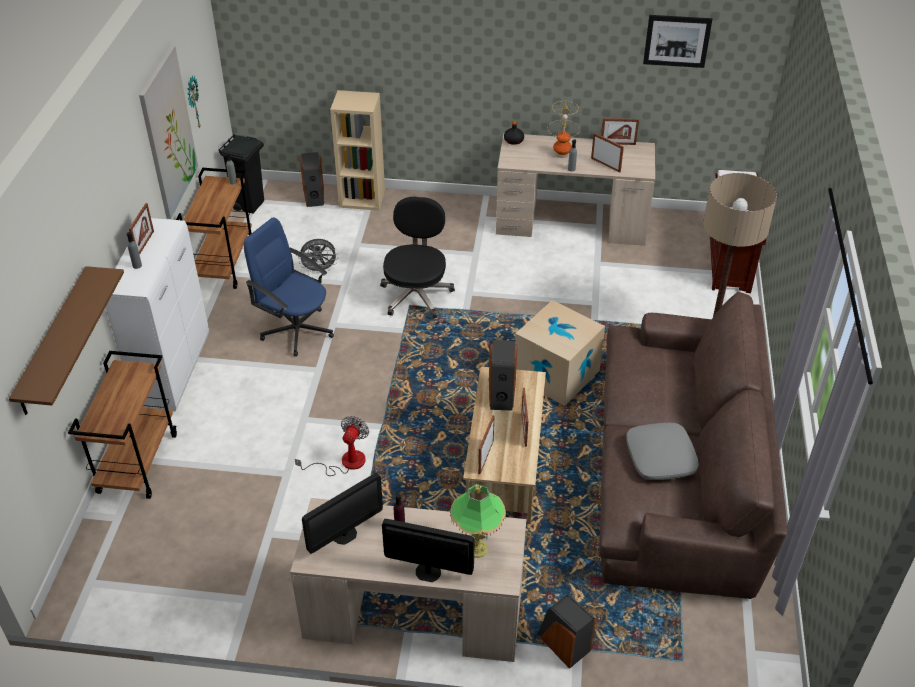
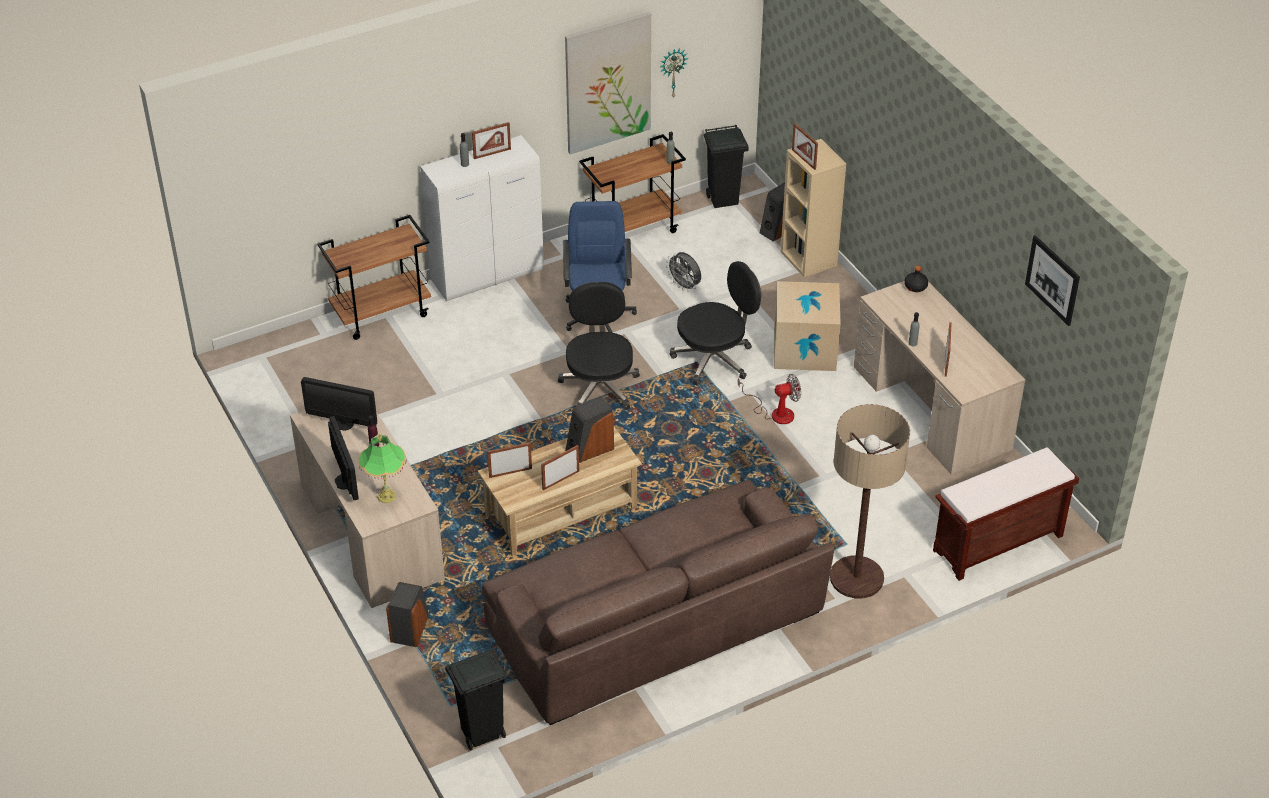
camera: 55 degrees right, 0 degrees up
brown shelf [9,266,124,415] -> none
fan [295,416,369,476] -> fan moved to [738,374,801,424]
cardboard box [515,300,605,406] -> cardboard box moved to [774,281,841,371]
table lamp [548,101,580,158] -> none
picture frame [601,118,639,145] -> picture frame moved to [792,123,818,170]
grey pillow [626,423,699,480] -> none
none -> black trash can [445,650,507,750]
none -> black office chair [558,282,640,410]

